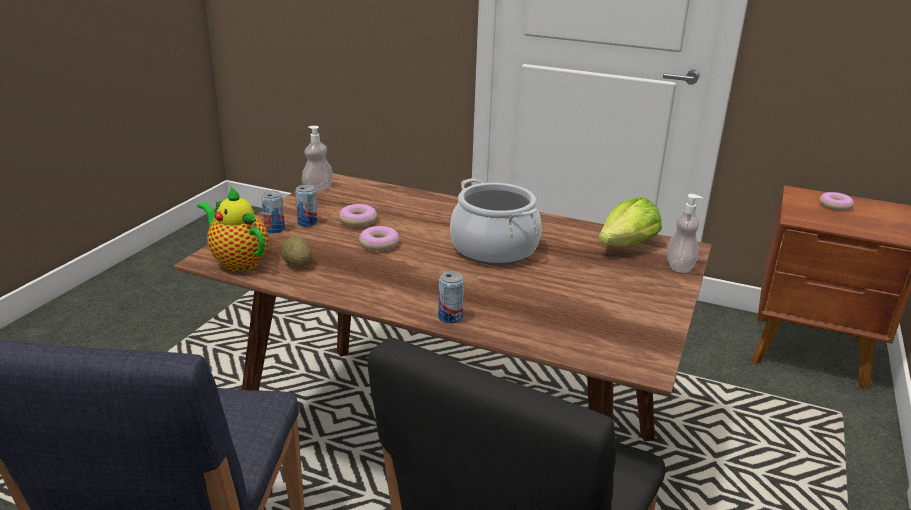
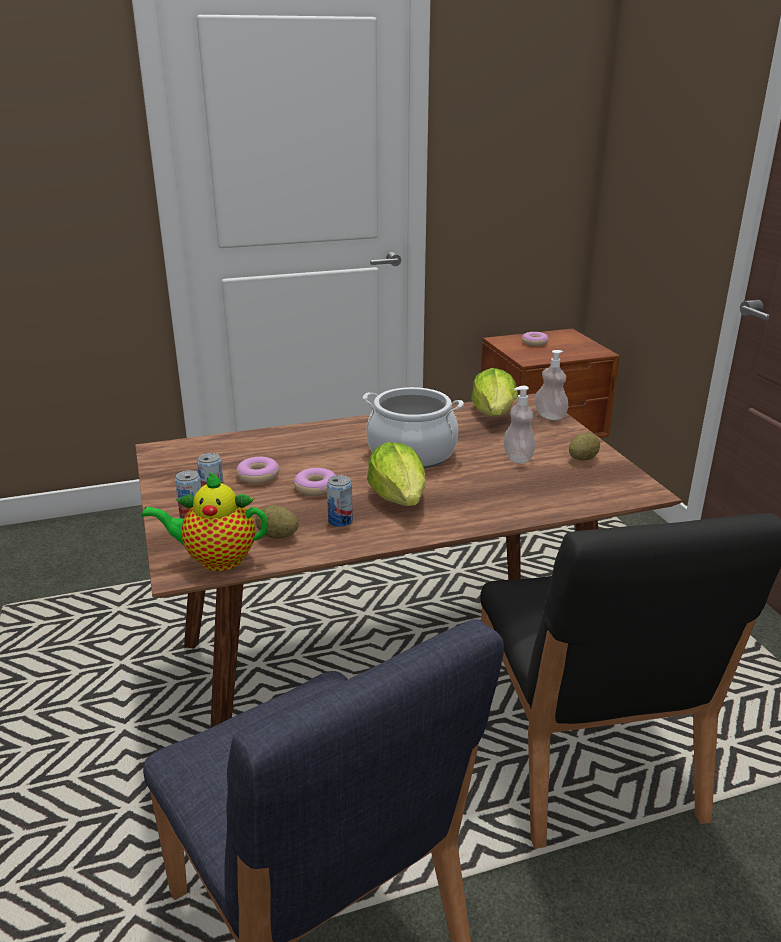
camera: 40 degrees left, 0 degrees up
soap dispenser [302,126,333,192] -> soap dispenser moved to [503,386,535,464]
can [438,271,464,324] -> can moved to [327,475,353,527]
none -> lettuce [367,442,426,506]
none -> potato [569,432,600,461]

